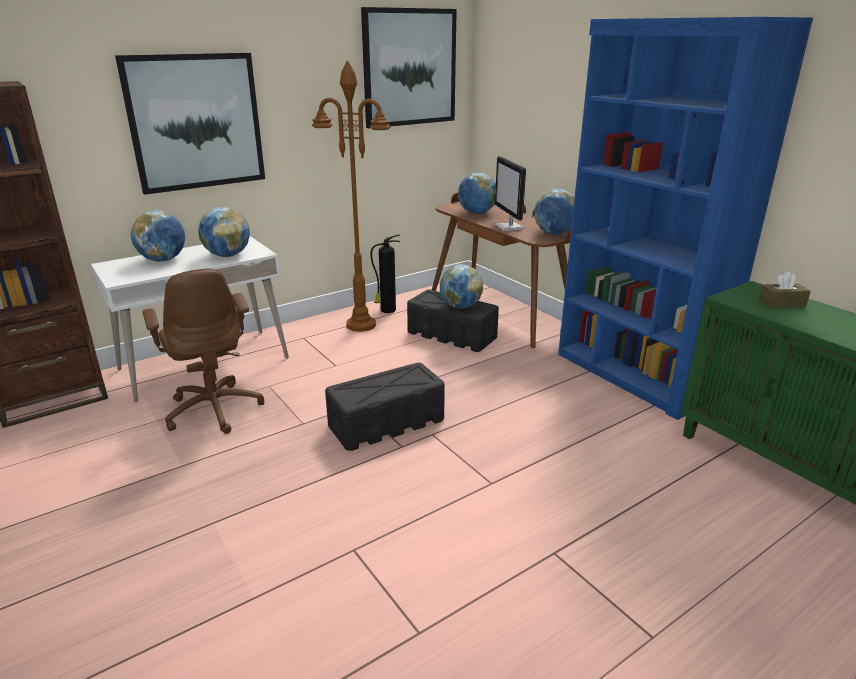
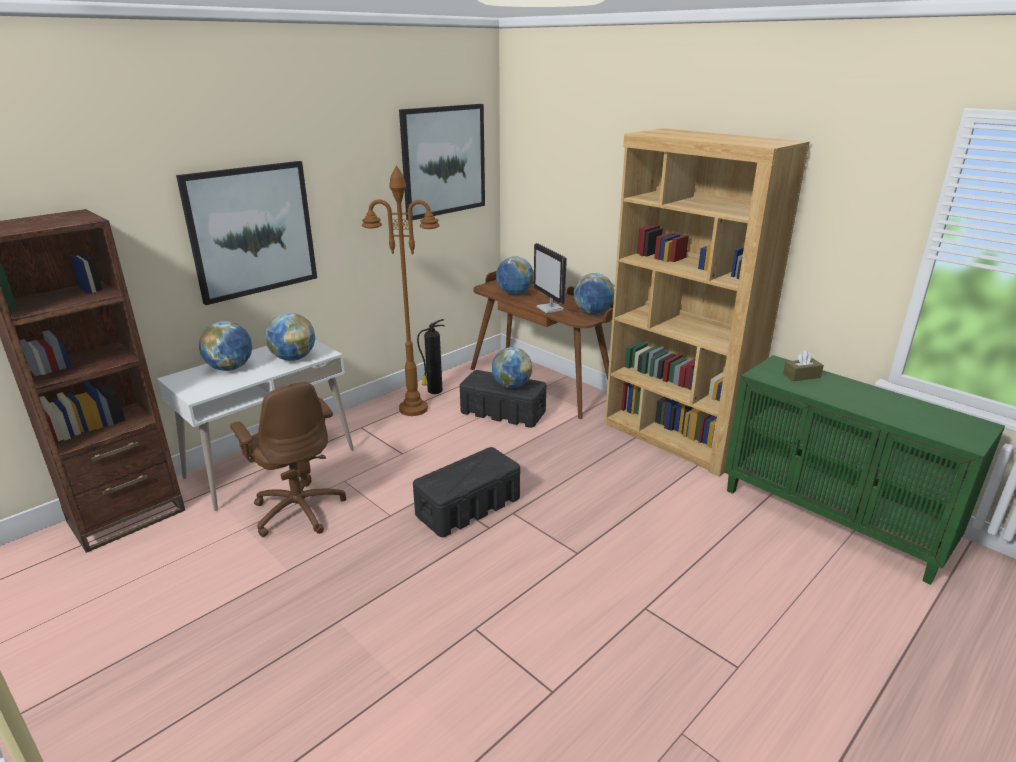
camera: 10 degrees left, 0 degrees up
blue bookcase [558,17,813,420] -> brown bookcase [605,128,810,477]

